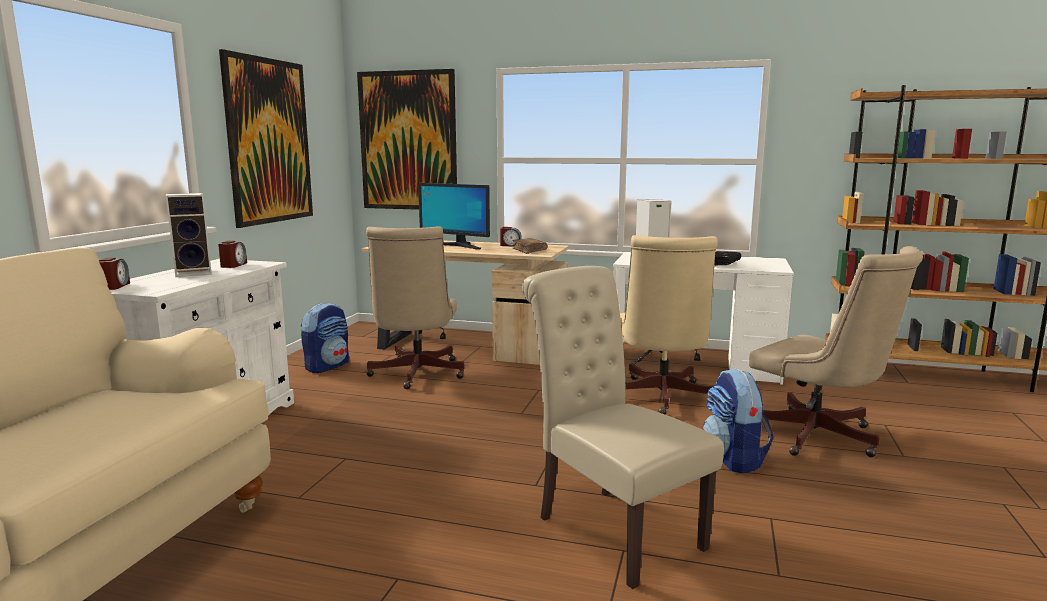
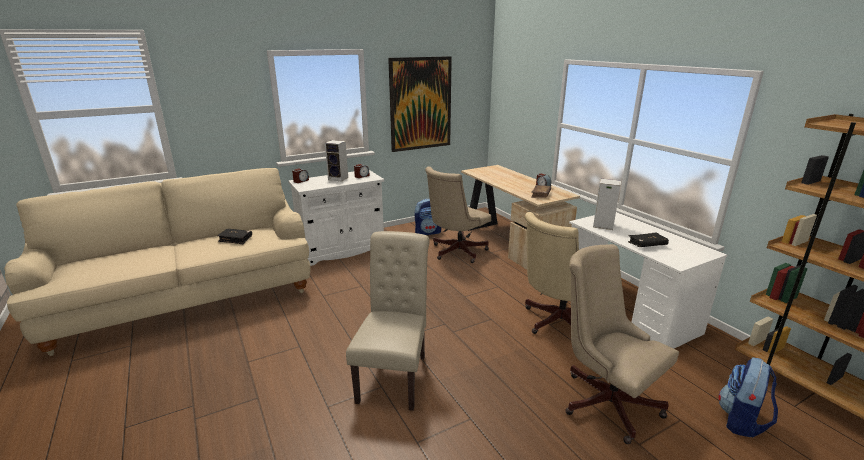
camera: 45 degrees right, 10 degrees up
picture [357,69,457,210] -> none
monitor [418,183,490,249] -> none
backpack [702,368,774,474] -> backpack moved to [718,357,778,437]
beige office chair [749,246,923,457] -> beige office chair turned 135 degrees clockwise [565,244,679,444]
none -> black book [217,228,252,244]

